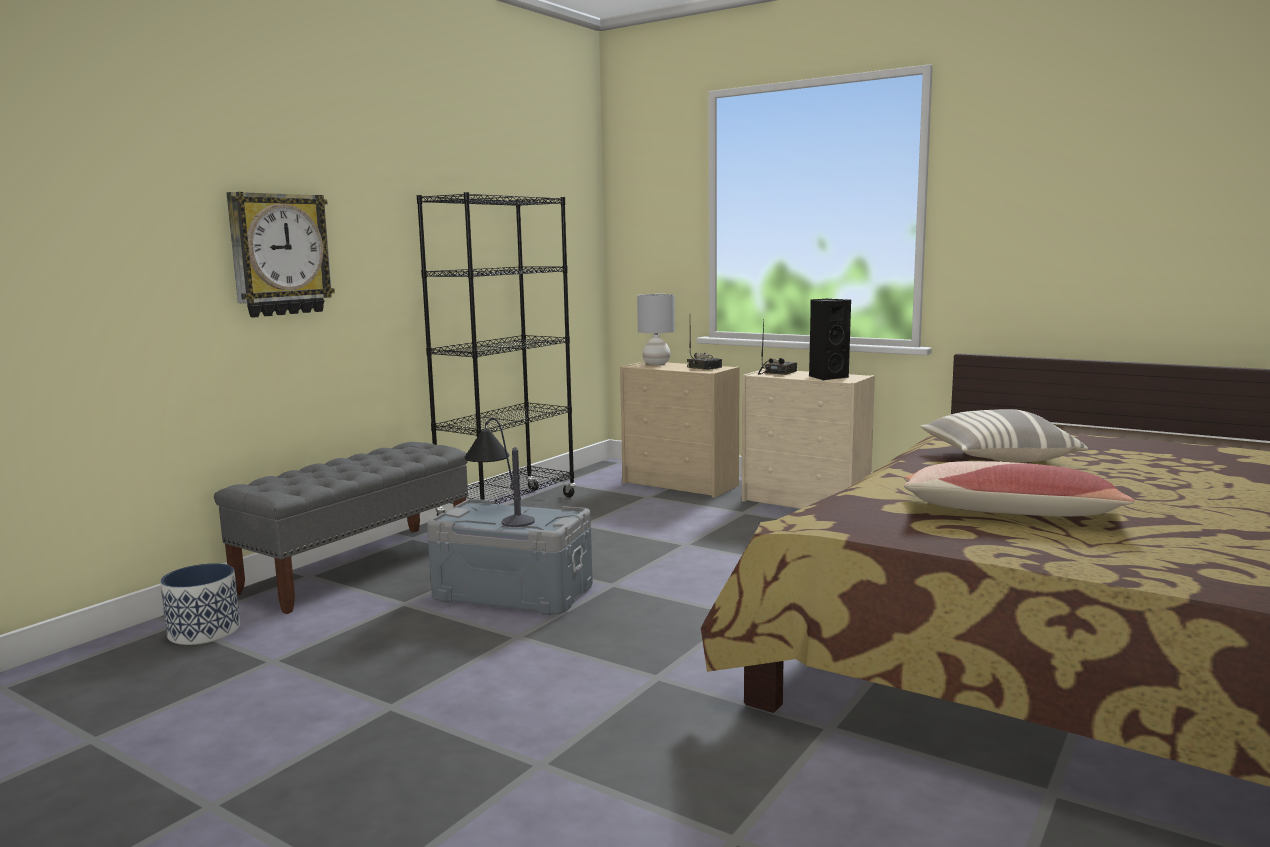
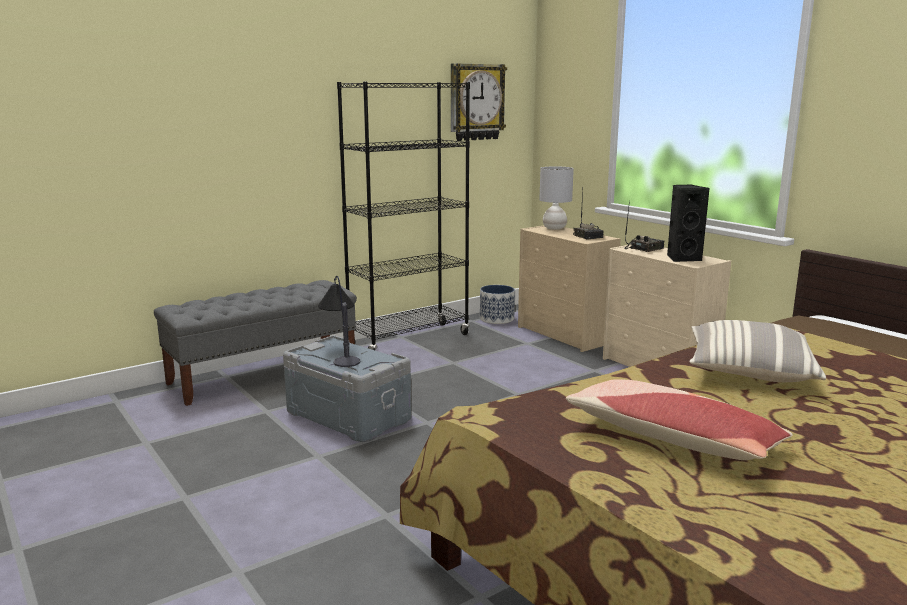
camera: 20 degrees right, 5 degrees up
planter [160,563,240,645] -> planter moved to [480,285,515,324]
wall clock [227,192,335,318] -> wall clock moved to [451,63,507,141]

